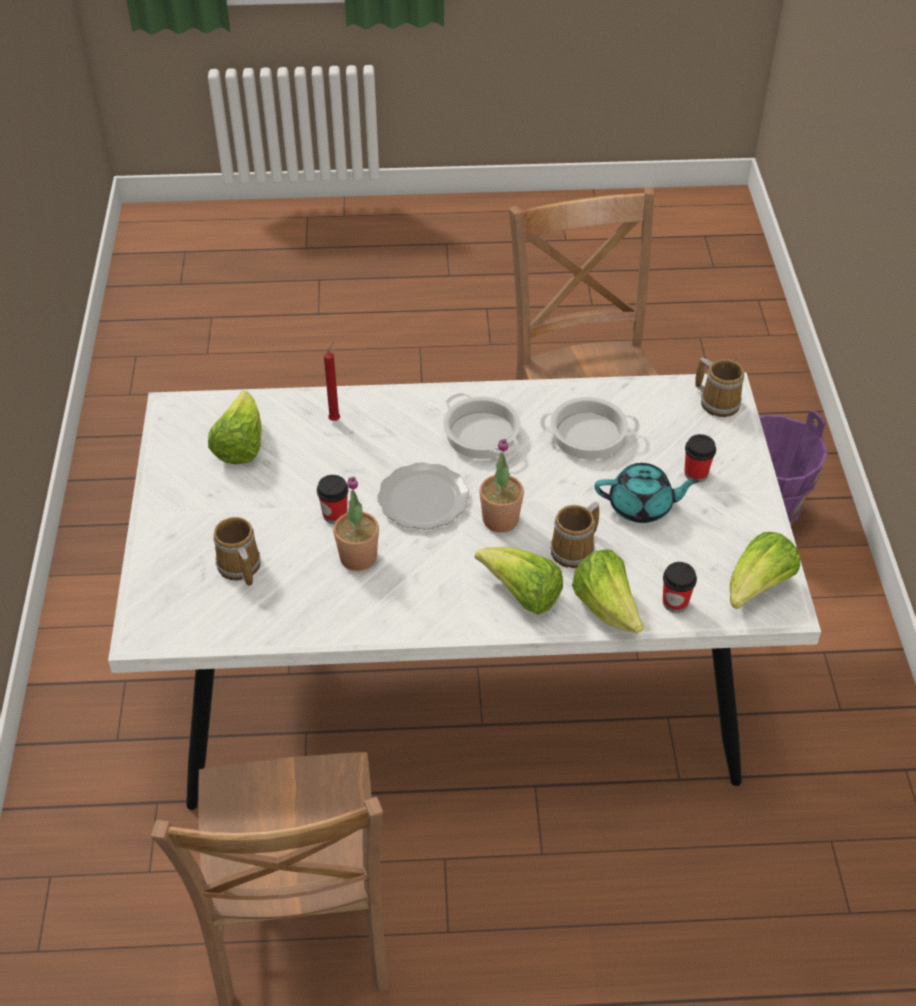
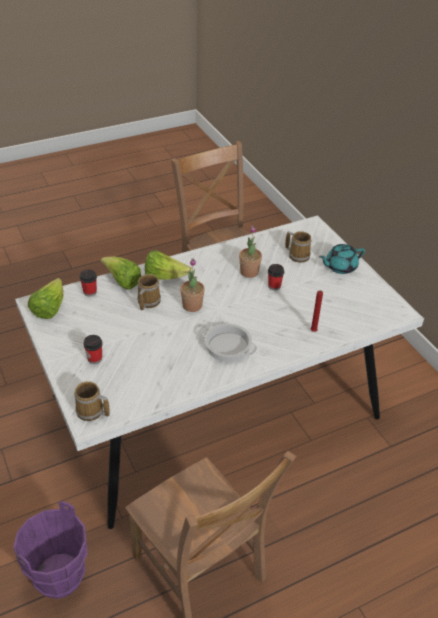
camera: 155 degrees right, 5 degrees down
lettuce [208,391,262,464] -> none
plate [377,462,469,530] -> none
cooking pot [540,397,640,460] -> none
turquoise teapot [595,463,699,523] -> turquoise teapot moved to [319,244,365,274]

